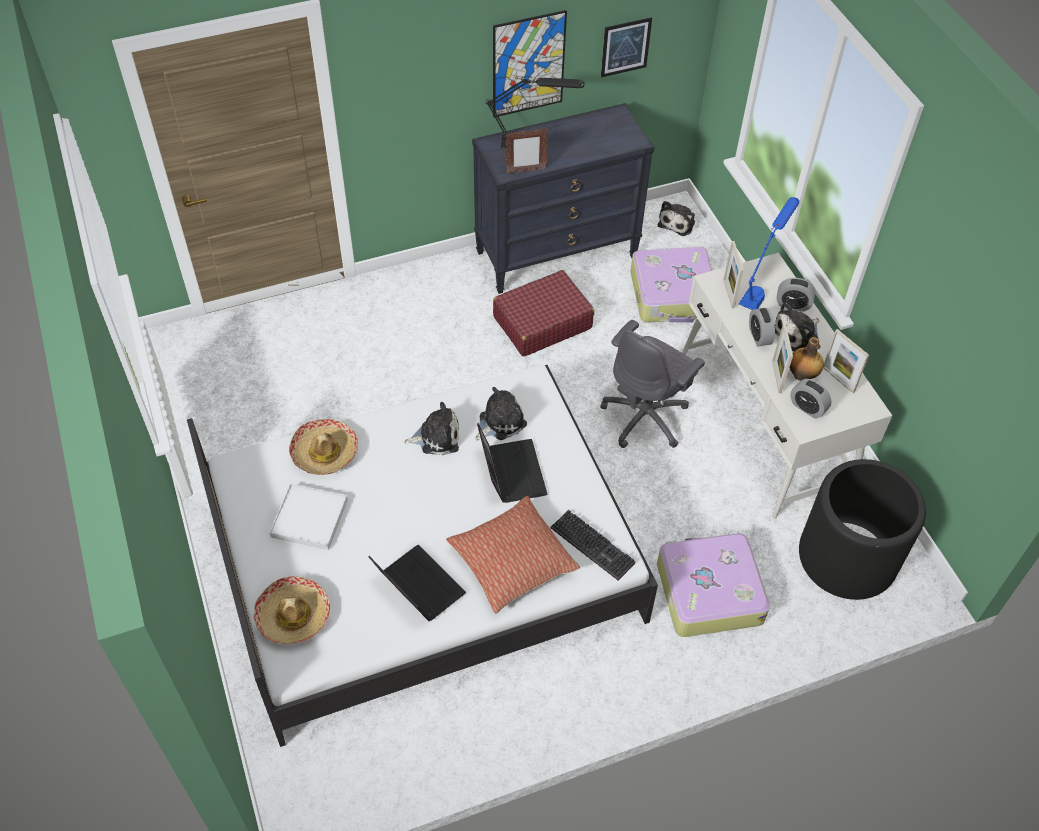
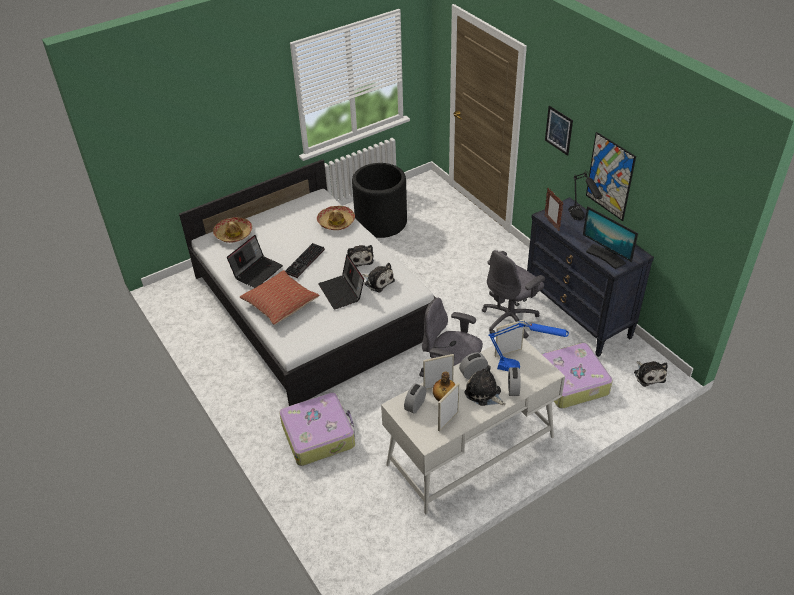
camera: 80 degrees right, 10 degrees down
white tray [269,483,348,550] -> none
laptop [477,423,547,503] -> laptop turned 90 degrees clockwise [318,254,364,309]
red suitcase [493,270,594,357] -> grey office chair [482,250,545,338]
keyboard [551,510,635,580] -> keyboard moved to [285,243,325,278]
picture [601,17,652,77] -> picture moved to [545,106,573,156]
plush toy [658,201,695,236] -> plush toy turned 120 degrees counterclockwise [634,361,668,387]
black planter [799,459,926,600] -> black planter moved to [352,163,407,238]
none -> monitor [583,206,638,269]

